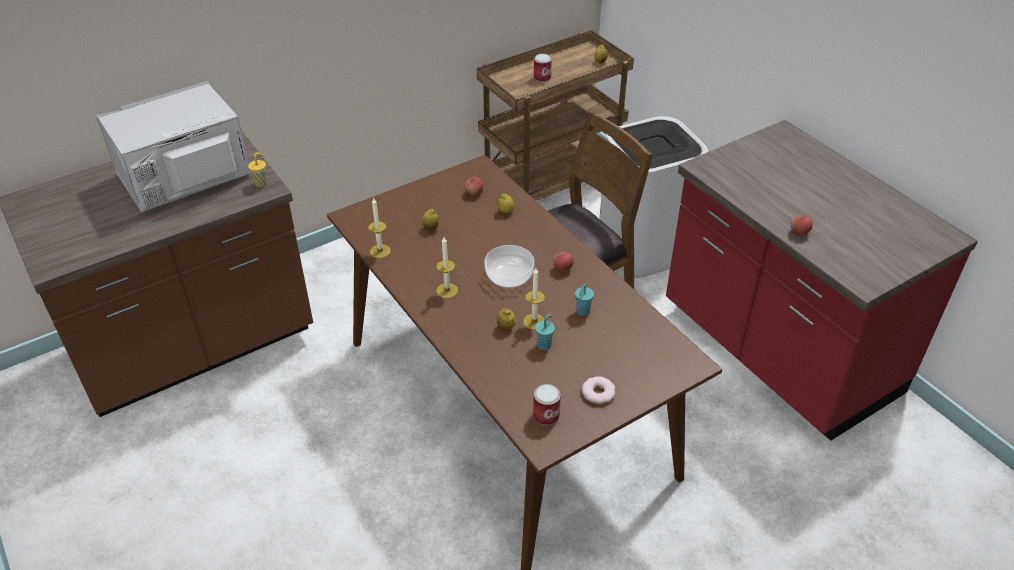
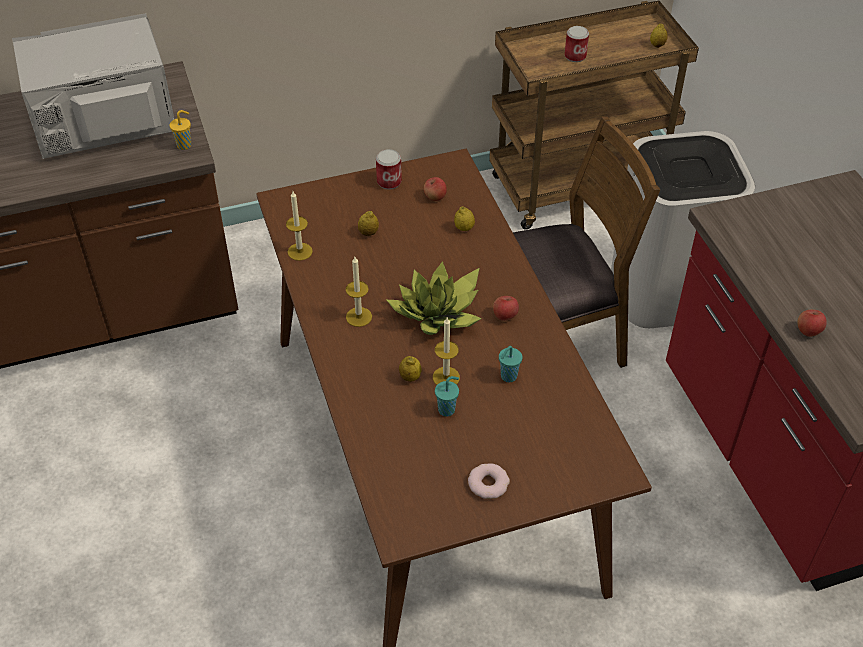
camera: 15 degrees right, 5 degrees up
bowl [485,245,534,288] -> potted plant [387,261,482,335]
can [533,384,561,425] -> can moved to [376,149,402,190]

